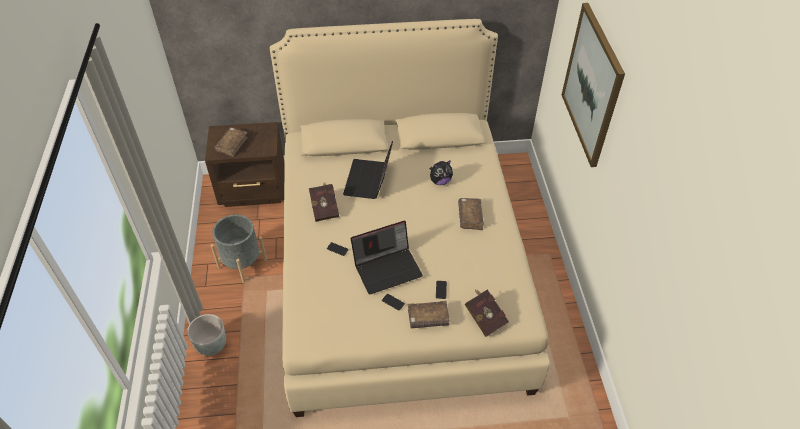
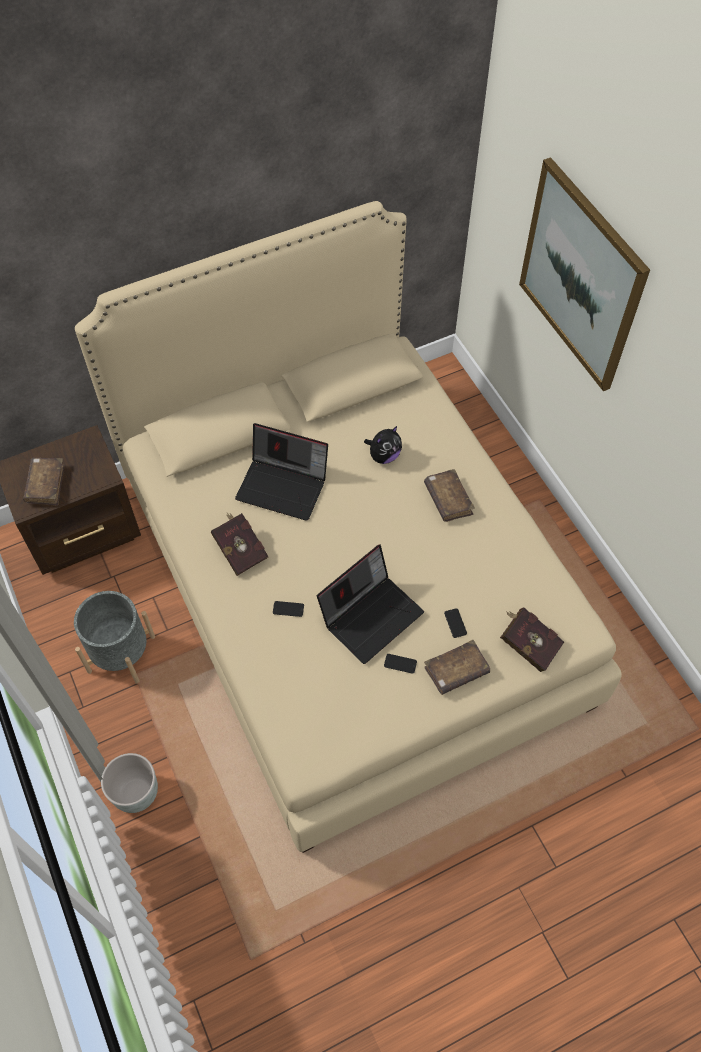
camera: 20 degrees left, 10 degrees up
laptop [343,141,393,199] -> laptop turned 60 degrees counterclockwise [235,423,328,521]

